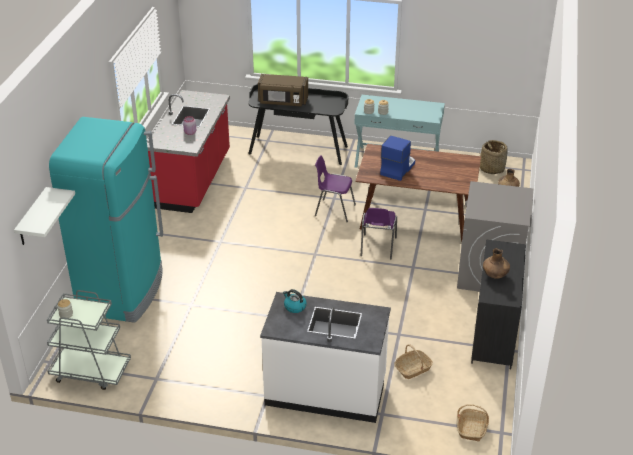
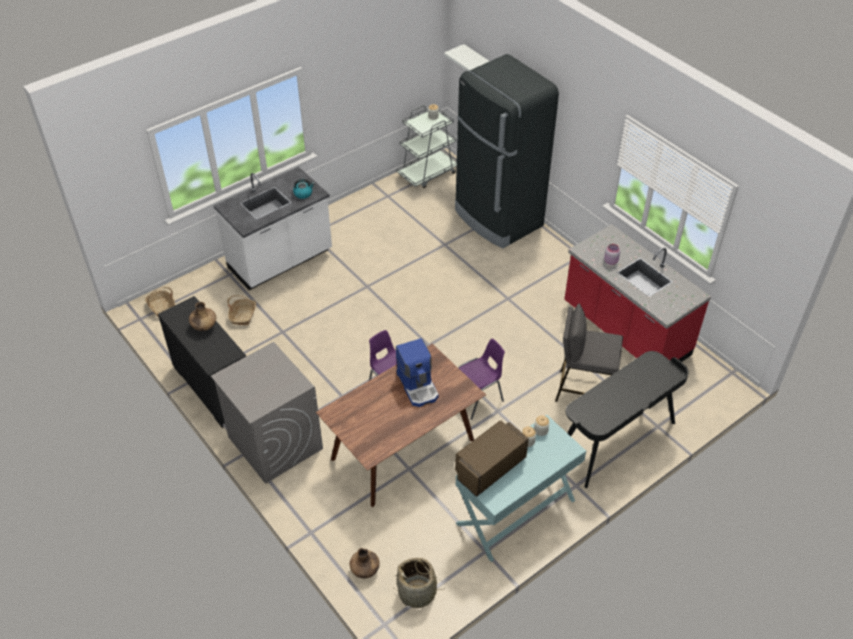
camera: 130 degrees right, 10 degrees up
turquoise fridge [49,117,163,323] -> black fridge [455,54,559,248]
brown microwave [258,74,308,106] -> brown microwave moved to [455,421,529,497]
none -> grey stool [555,304,623,402]

